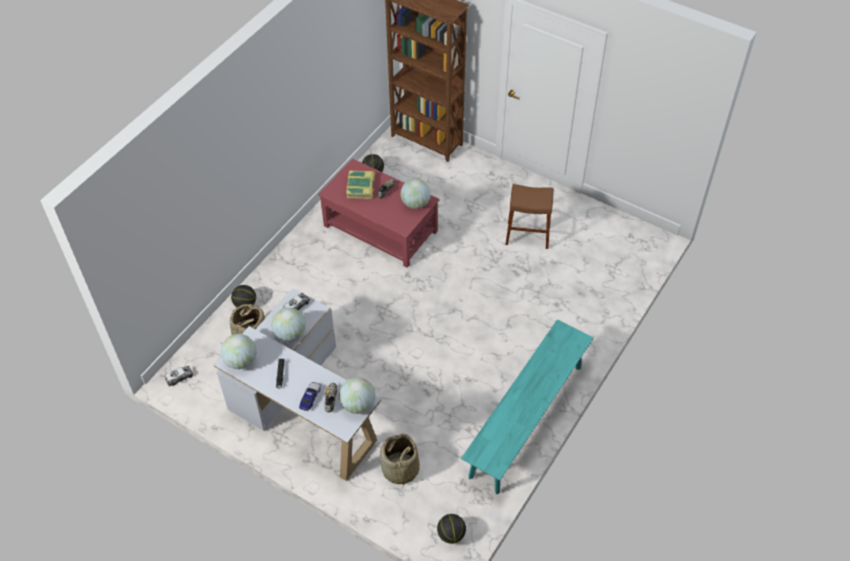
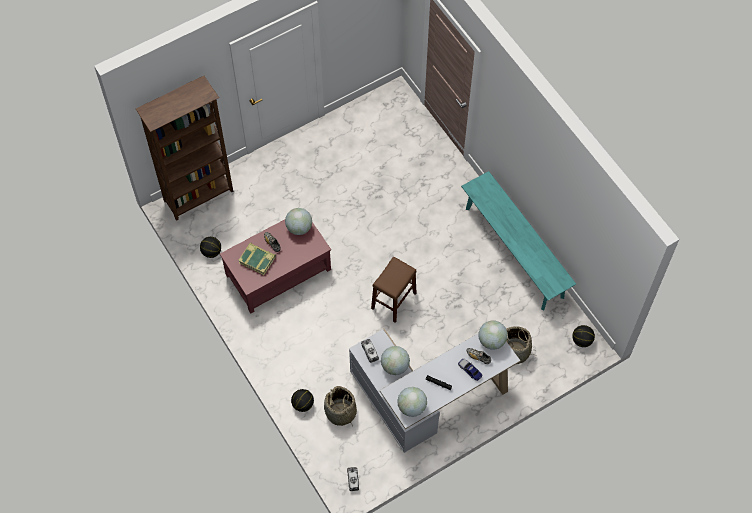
camera: 65 degrees left, 10 degrees up
brown stool [505,184,554,249] -> brown stool moved to [371,256,416,323]

